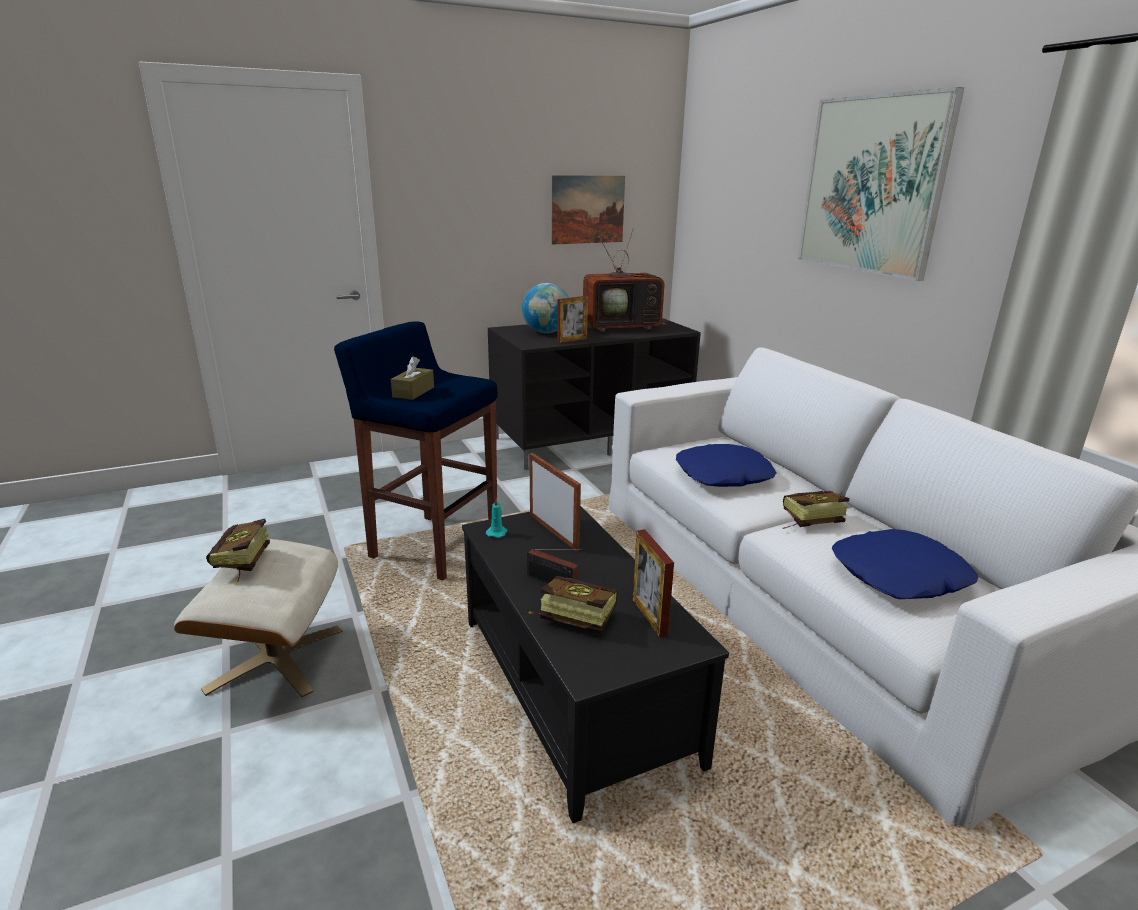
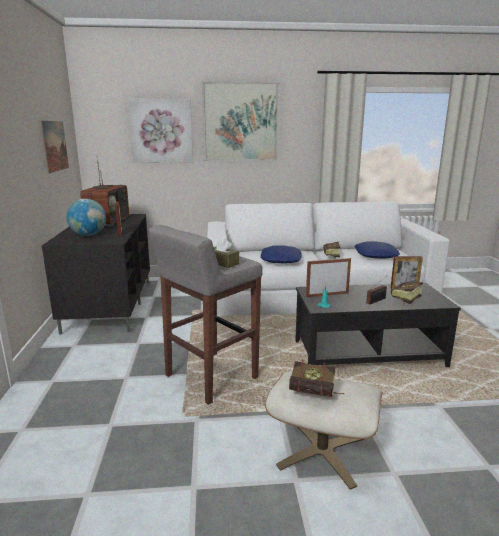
camera: 70 degrees left, 5 degrees down
blue stool [334,321,497,581] -> grey stool [149,225,263,405]
none -> picture [128,99,193,163]

